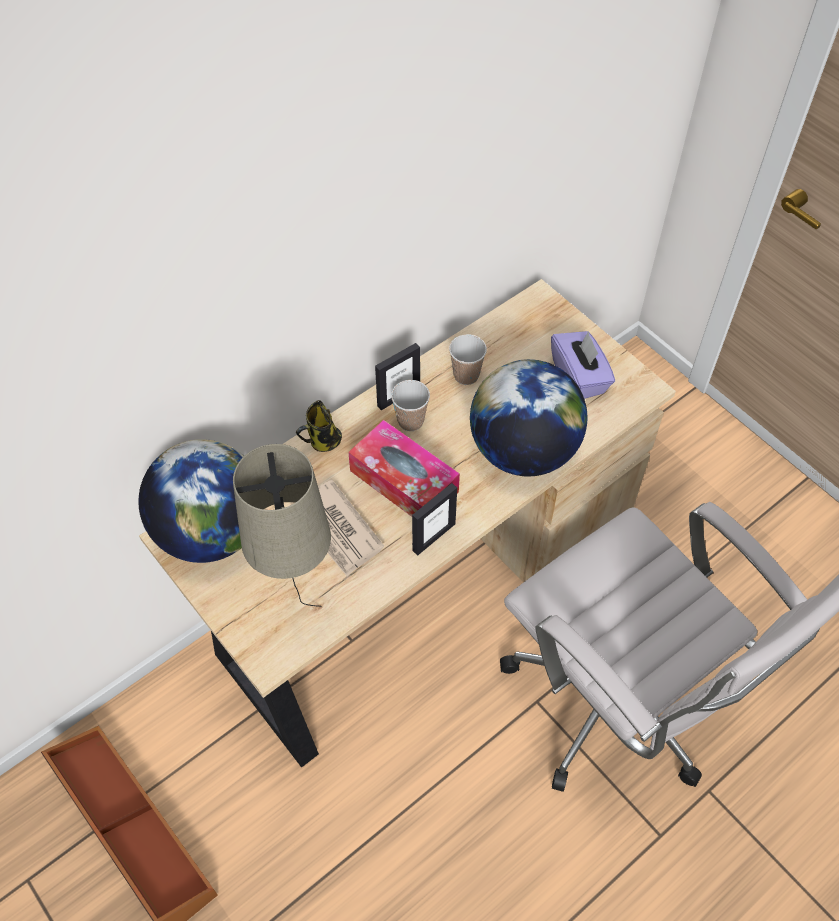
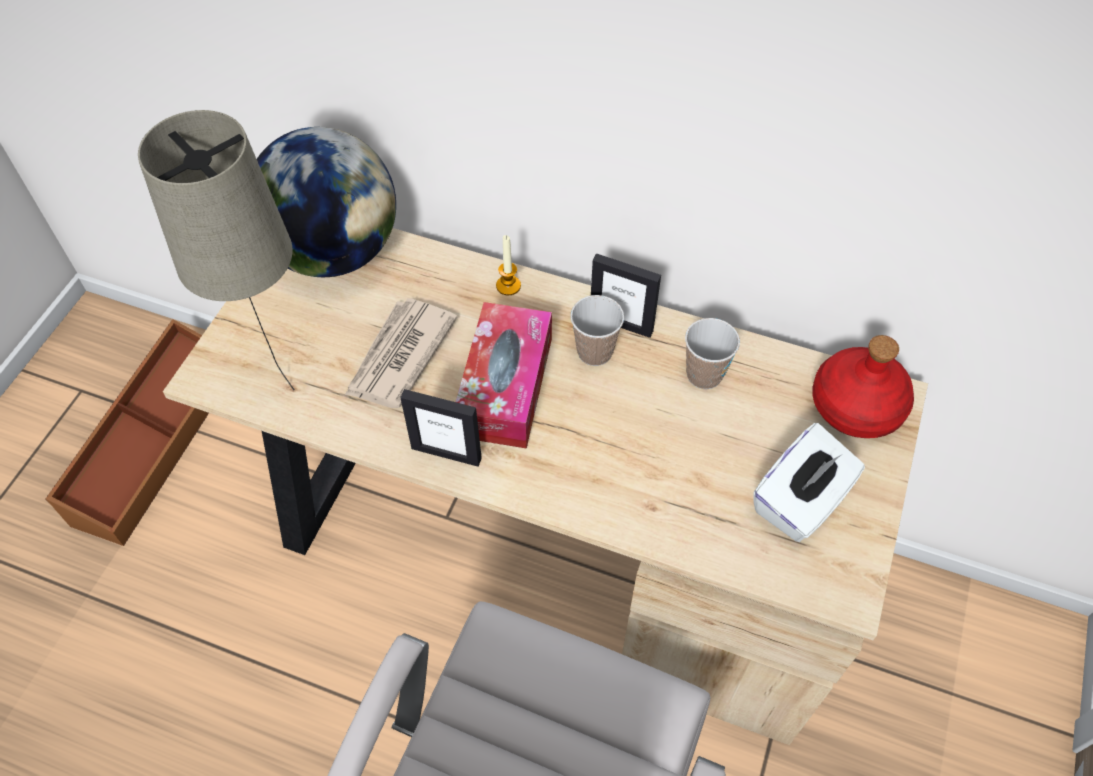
camera: 60 degrees right, 0 degrees up
mug [296,400,342,452] -> candle [496,235,521,295]
globe [470,359,588,476] -> none
purple tissue box [551,331,615,399] -> white tissue box [753,423,865,542]
none -> red bottle [812,335,914,438]

